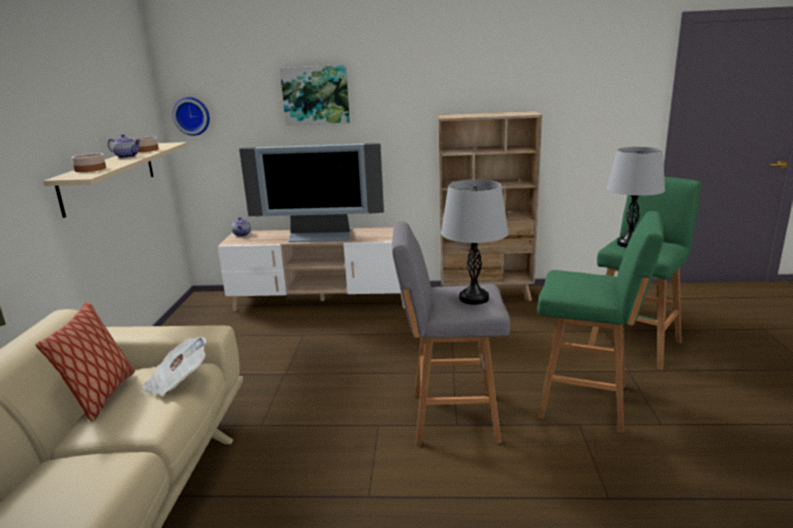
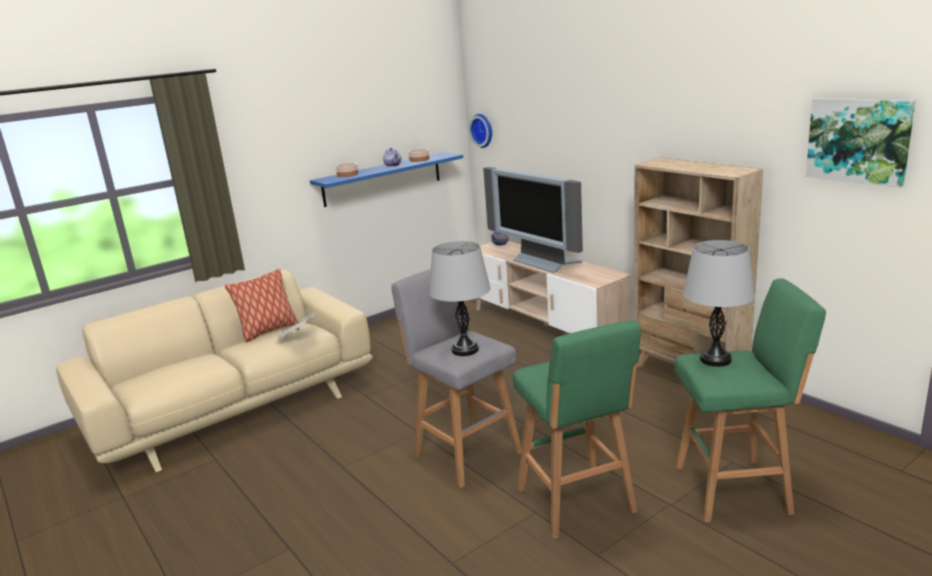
camera: 50 degrees right, 0 degrees up
beige shelf [43,142,187,218] -> blue shelf [310,152,463,207]
picture [280,65,350,126] -> picture moved to [806,98,915,188]

